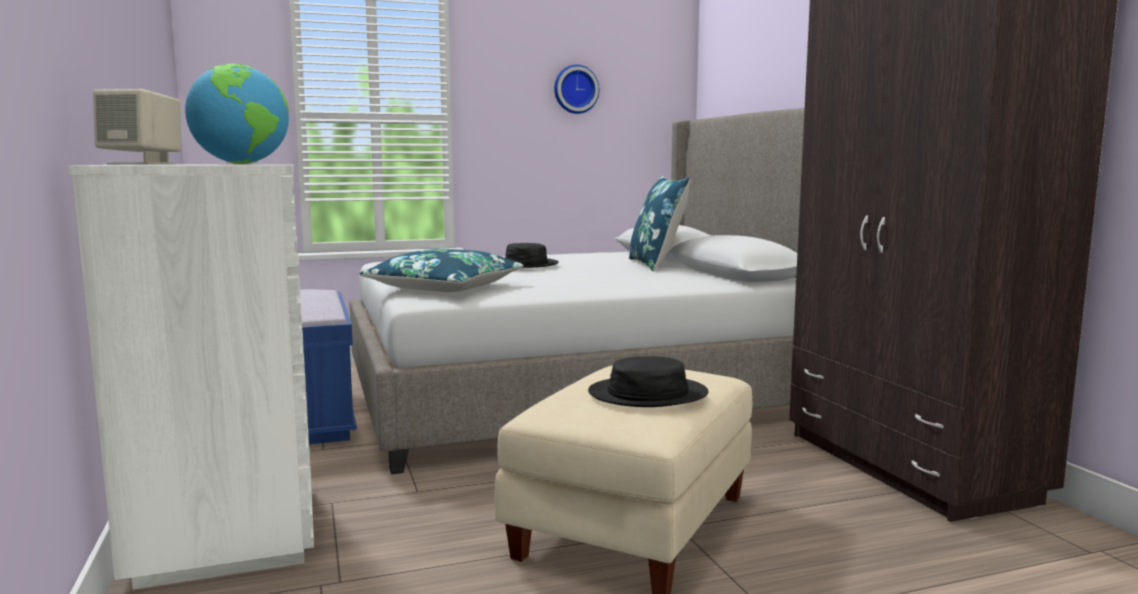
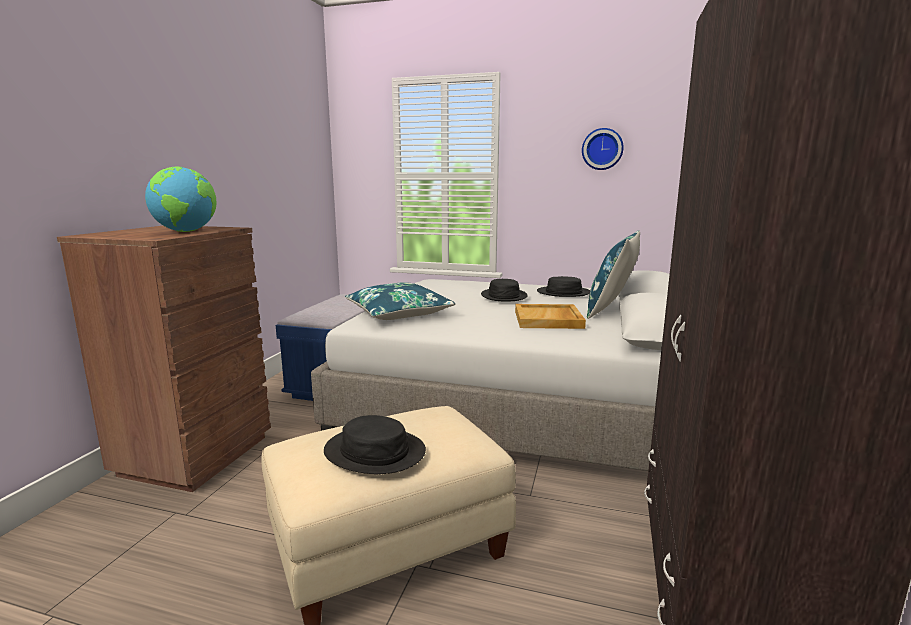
camera: 35 degrees right, 5 degrees up
white dresser [67,164,314,590] -> brown dresser [57,226,271,492]
beige speaker [93,89,182,164] -> none
none -> beige tray [515,304,586,329]
none -> black hat [537,276,590,297]

